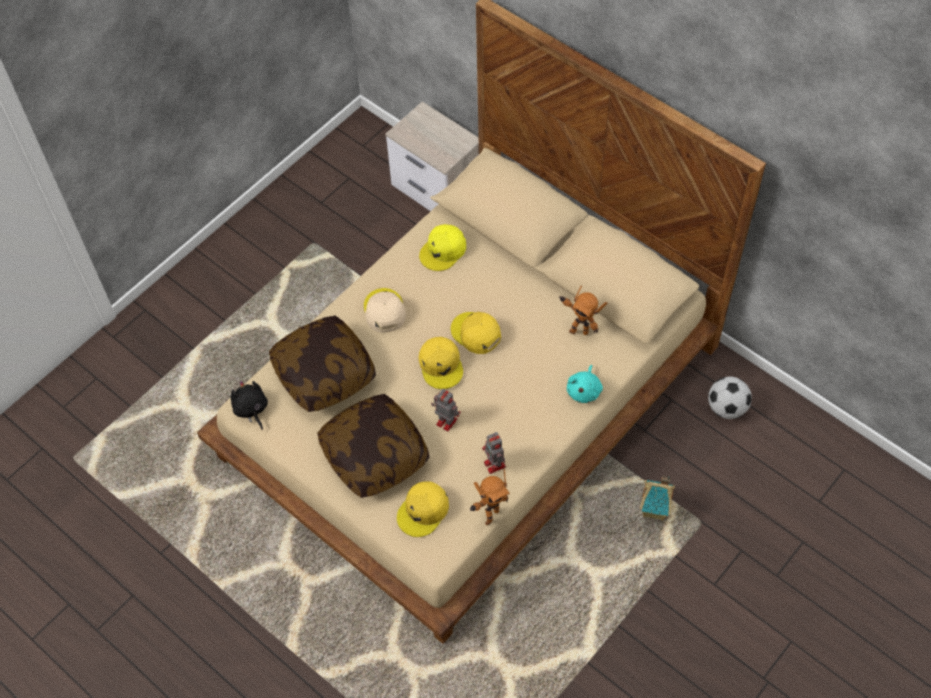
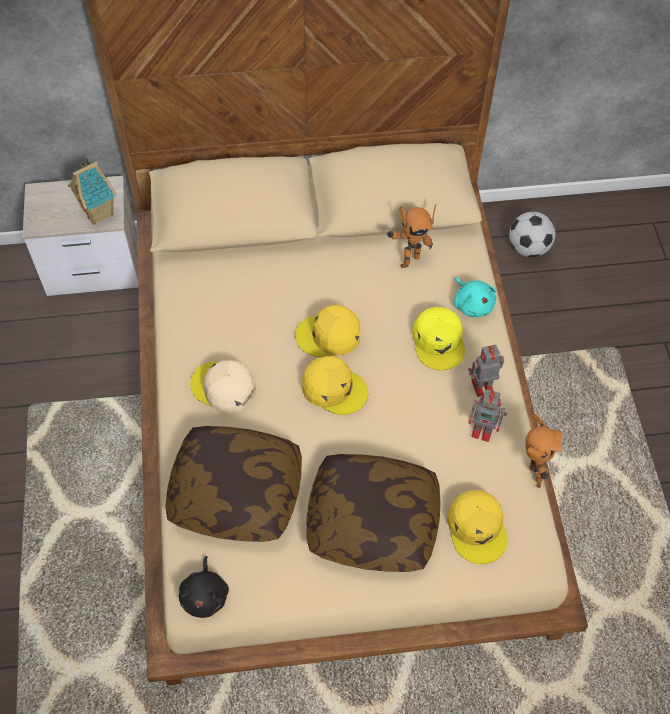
camera: 50 degrees left, 0 degrees up
black plush toy [231,381,268,430] -> black plush toy turned 105 degrees counterclockwise [178,556,229,618]
yellow cap [419,224,466,271] -> yellow cap moved to [412,307,465,371]
toy robot [431,389,461,432] -> toy robot moved to [468,345,504,397]
toy house [640,475,675,521] -> toy house moved to [68,158,116,225]

